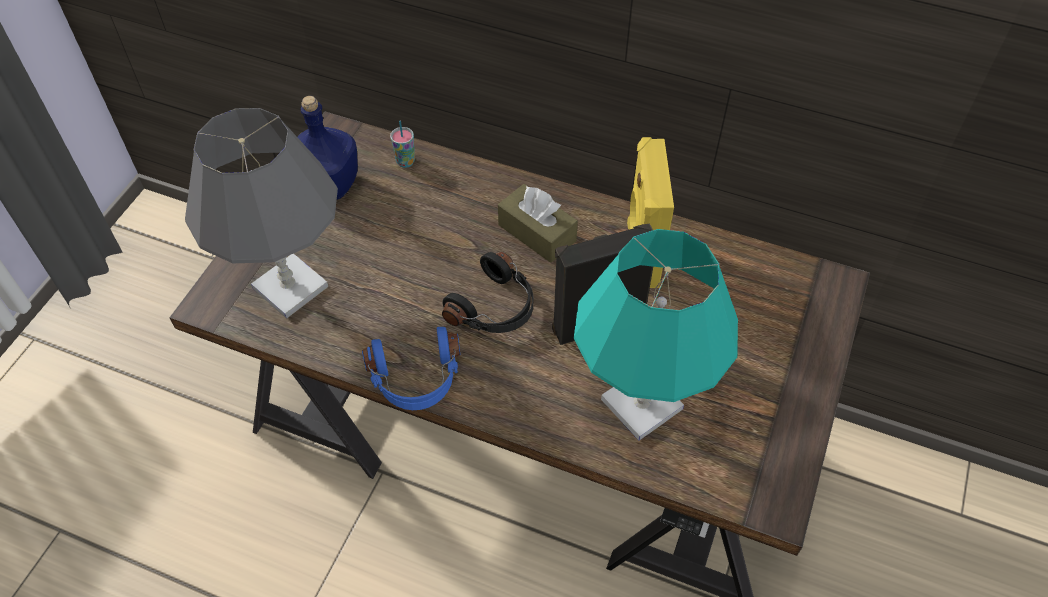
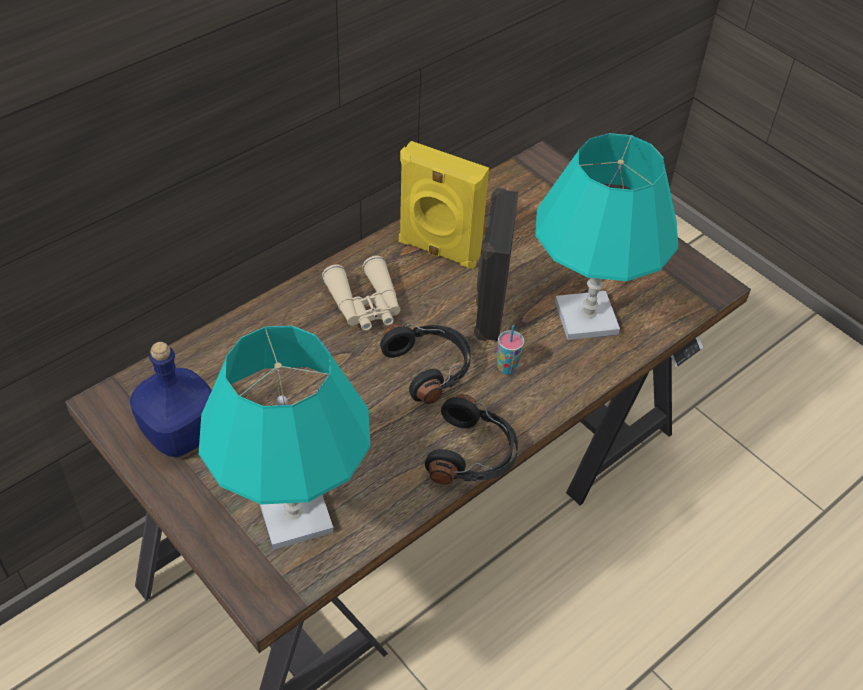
camera: 65 degrees left, 5 degrees down
grey table lamp [185,108,338,319] -> turquoise table lamp [199,326,371,550]
blue headphones [362,327,460,410] -> black headphones [425,394,519,484]
cup [390,121,415,168] -> cup moved to [497,325,524,375]
brown tissue box [498,184,578,263] -> beige binoculars [322,256,400,331]

